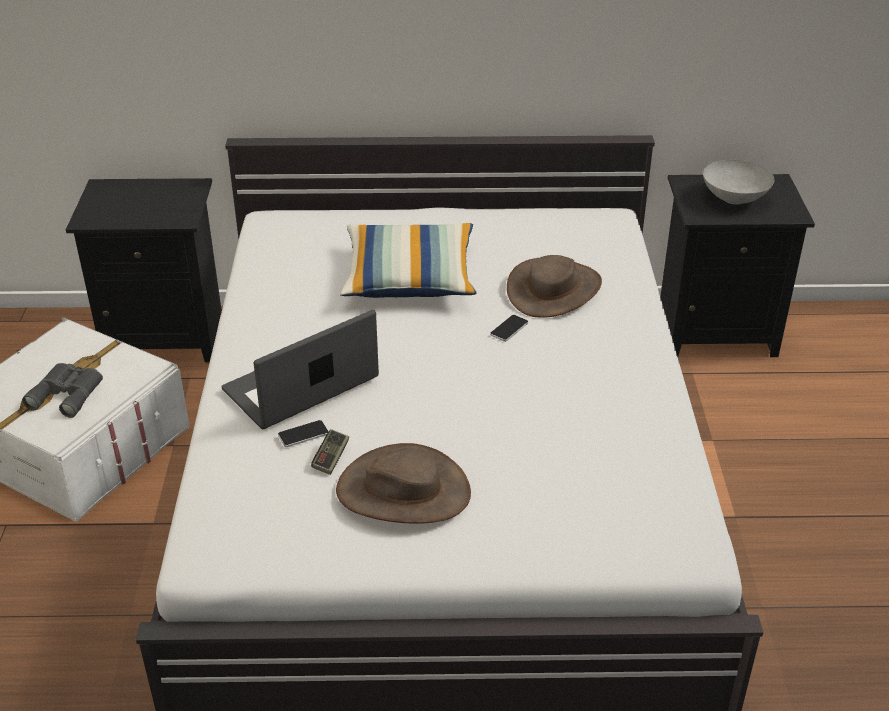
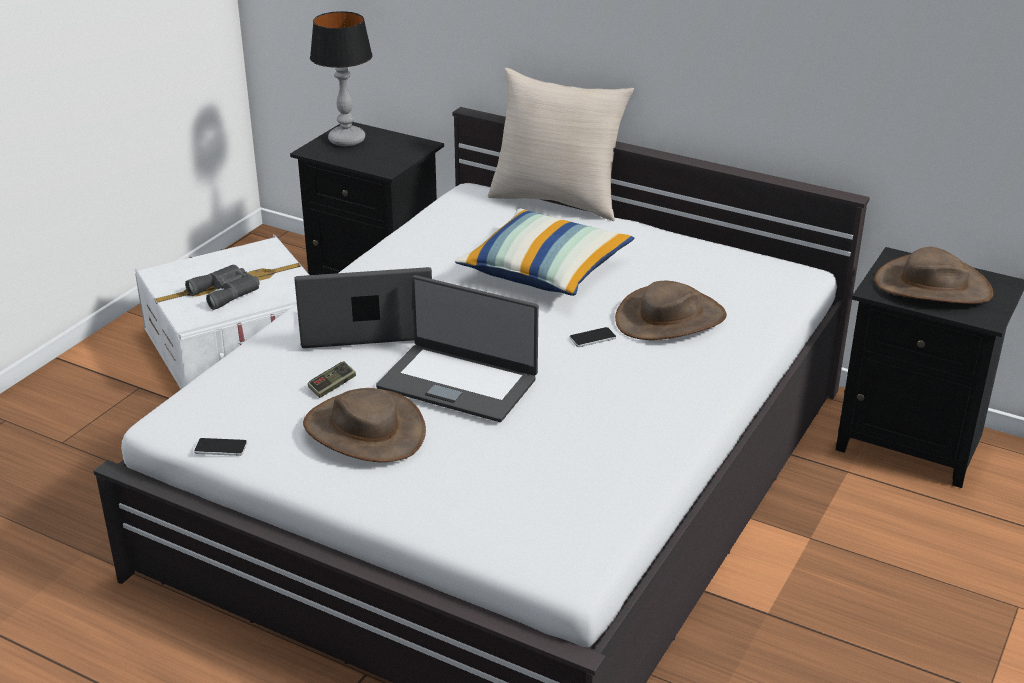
camera: 30 degrees right, 5 degrees down
phone [278,420,328,447] -> phone moved to [194,438,247,456]
grey bowl [703,160,774,205] -> brown hat [874,247,993,304]
none -> table lamp [310,11,372,146]
none -> laptop [376,275,538,422]
none -> beige pillow [488,68,634,221]

